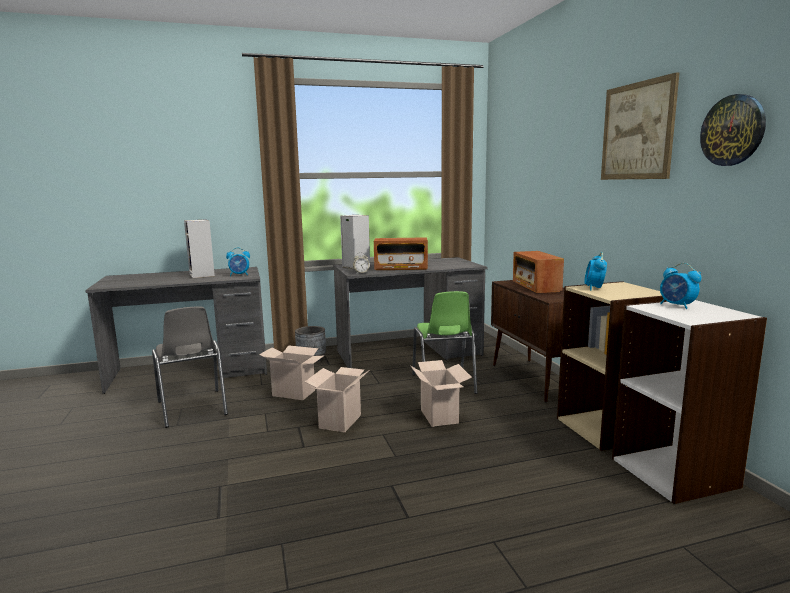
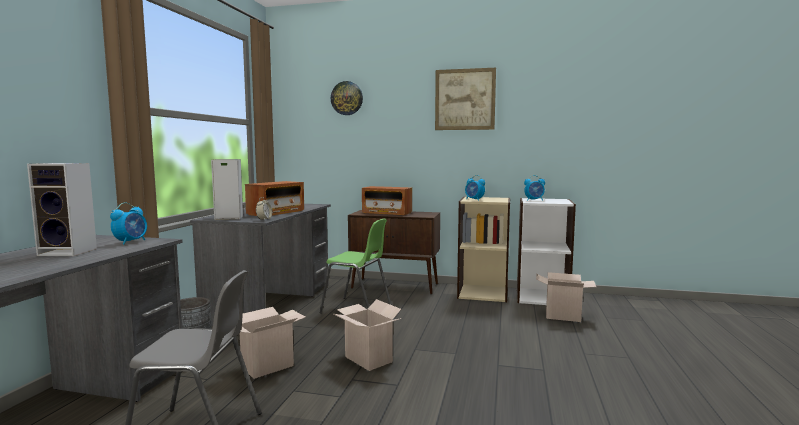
camera: 60 degrees left, 5 degrees down
cardboard box [410,360,472,427] -> cardboard box moved to [536,272,596,322]
wall clock [700,94,766,166] -> wall clock moved to [331,81,363,115]

